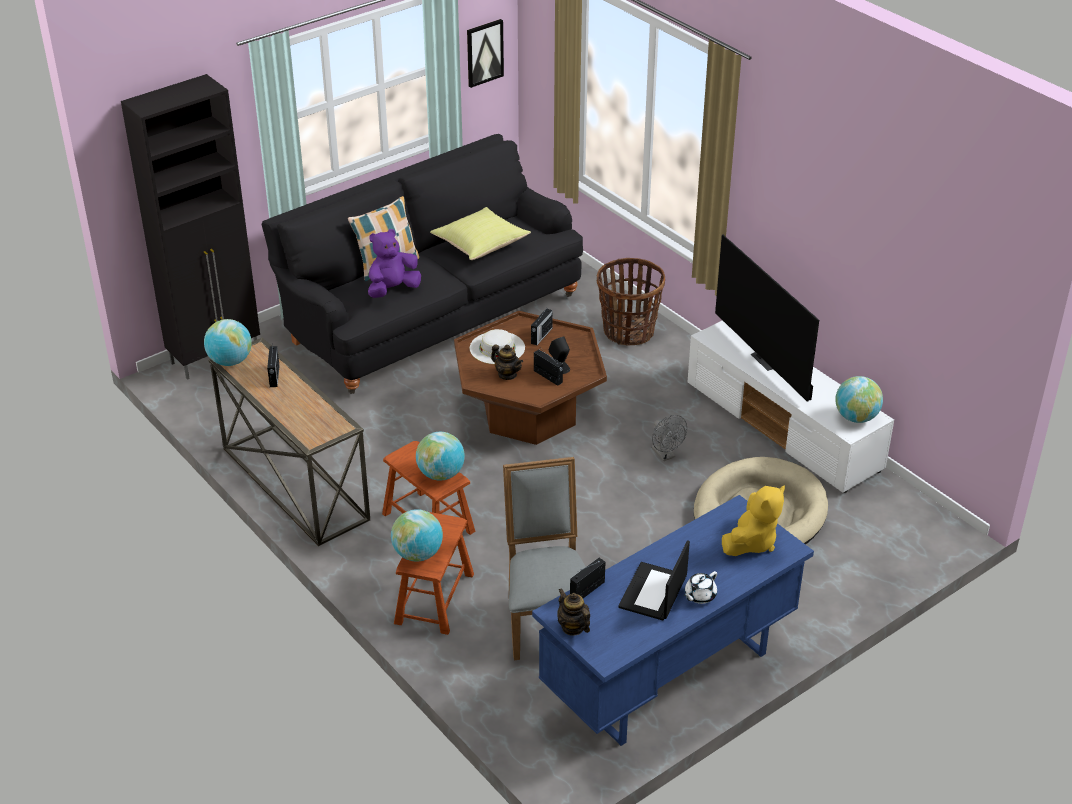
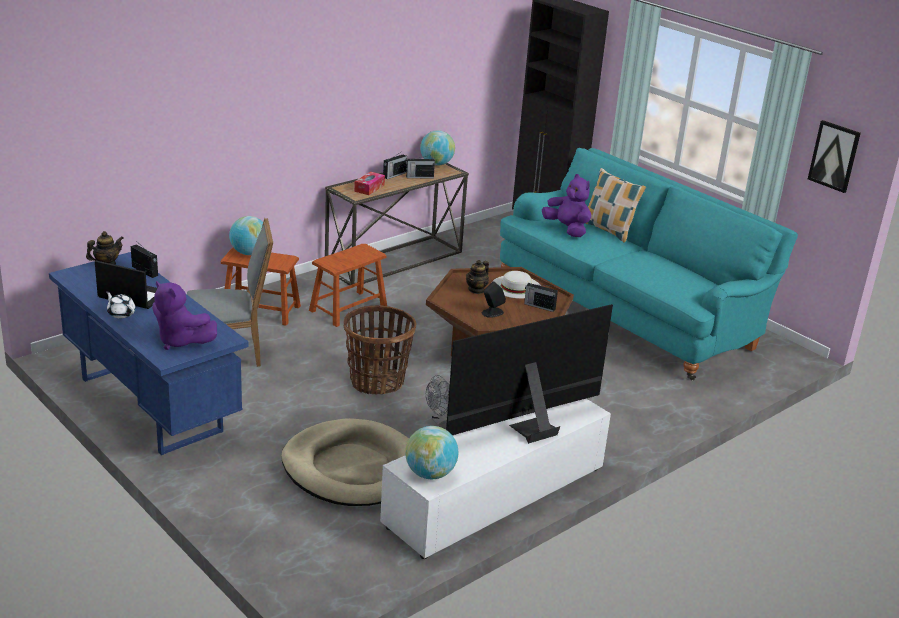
camera: 85 degrees right, 10 degrees down
black sofa [262,134,583,394] -> turquoise sofa [500,148,798,381]
globe [416,432,465,481] -> none
yellow pillow [430,207,531,260] -> none
radio [534,349,563,386] -> radio moved to [383,152,407,179]
basket [597,258,665,346] -> basket moved to [344,305,416,394]
yellow plush toy [722,486,785,556] -> purple plush toy [152,281,217,350]
none -> tissue box [354,172,385,195]

